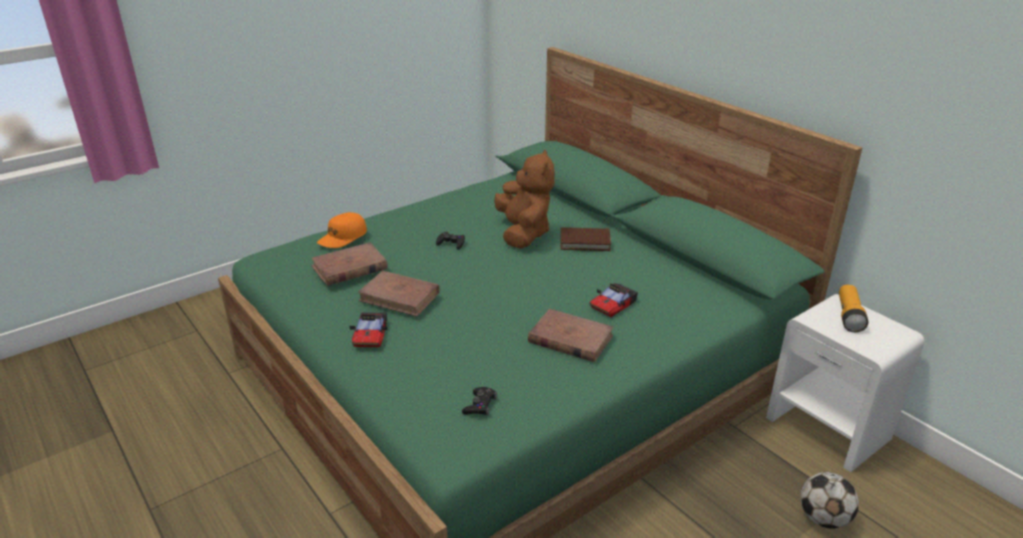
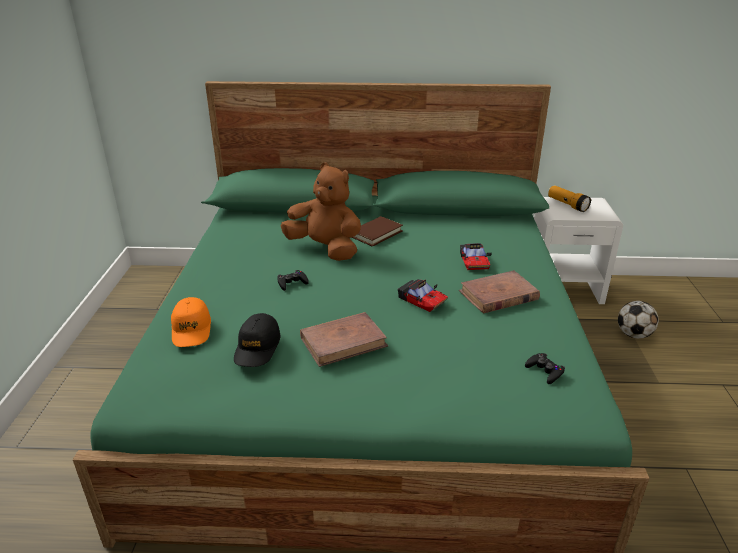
camera: 50 degrees left, 0 degrees up
brown book [311,242,388,286] -> black cap [234,313,280,367]
toy car [350,312,387,347] -> toy car moved to [398,279,448,312]

